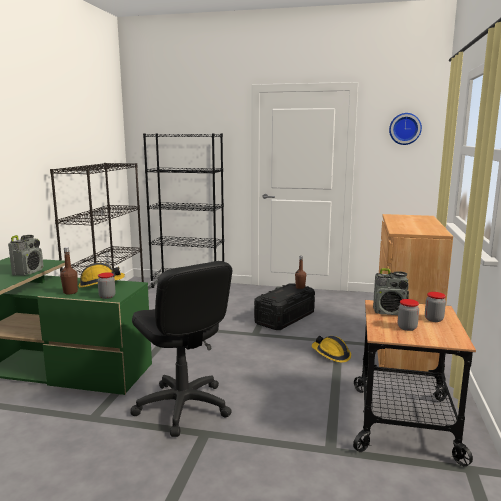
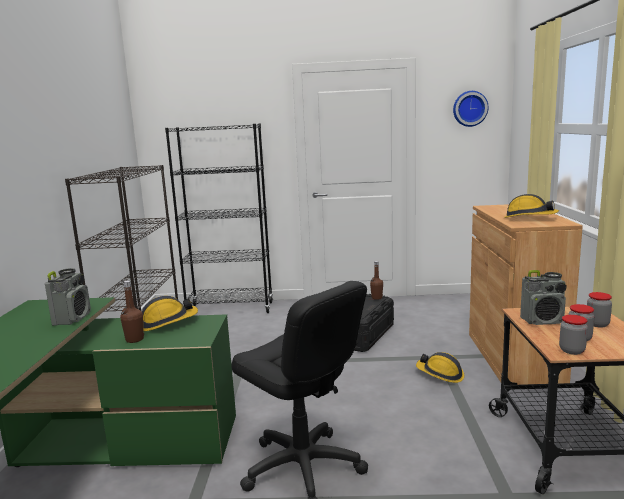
camera: 10 degrees left, 0 degrees up
jar [98,272,116,299] -> jar moved to [559,315,588,355]
none -> hard hat [504,194,559,218]

